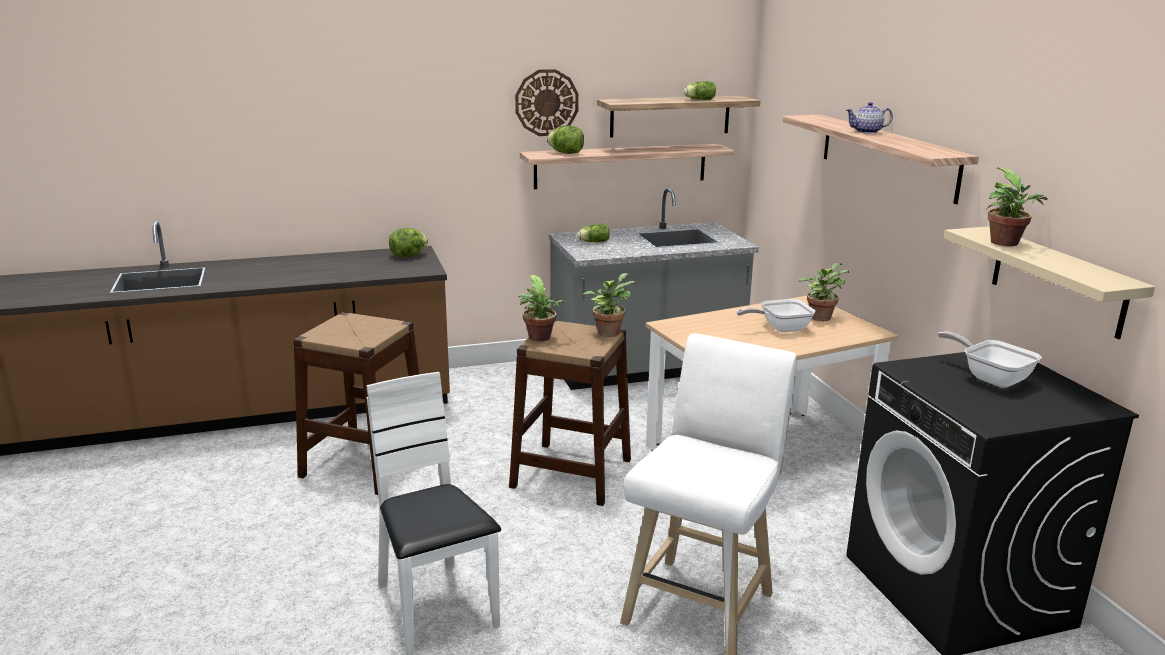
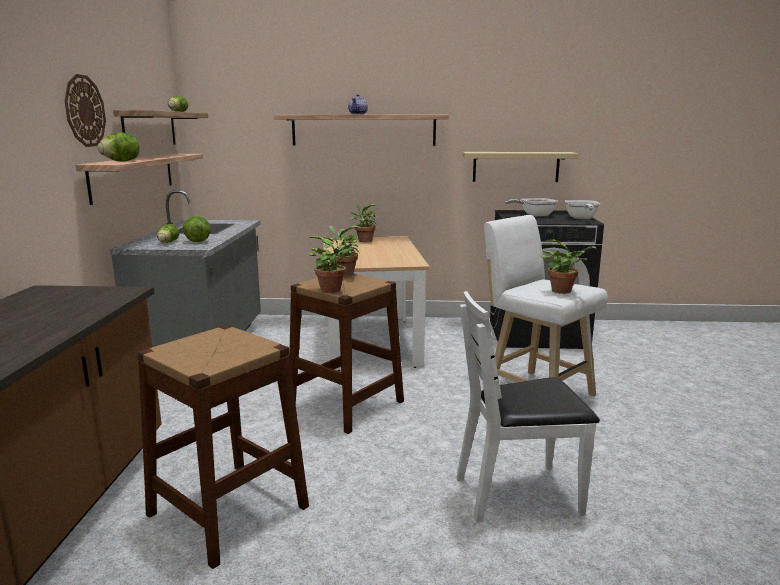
camera: 70 degrees left, 5 degrees down
lettuce [389,228,428,257] -> lettuce moved to [183,216,211,242]
frying pan [737,299,816,332] -> frying pan moved to [565,200,600,219]
potted plant [986,167,1048,246] -> potted plant moved to [541,239,597,294]

